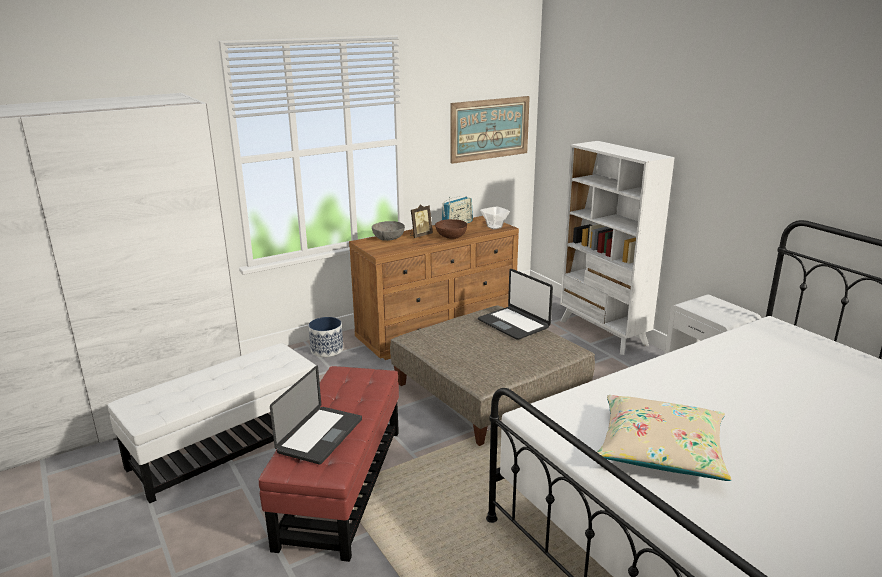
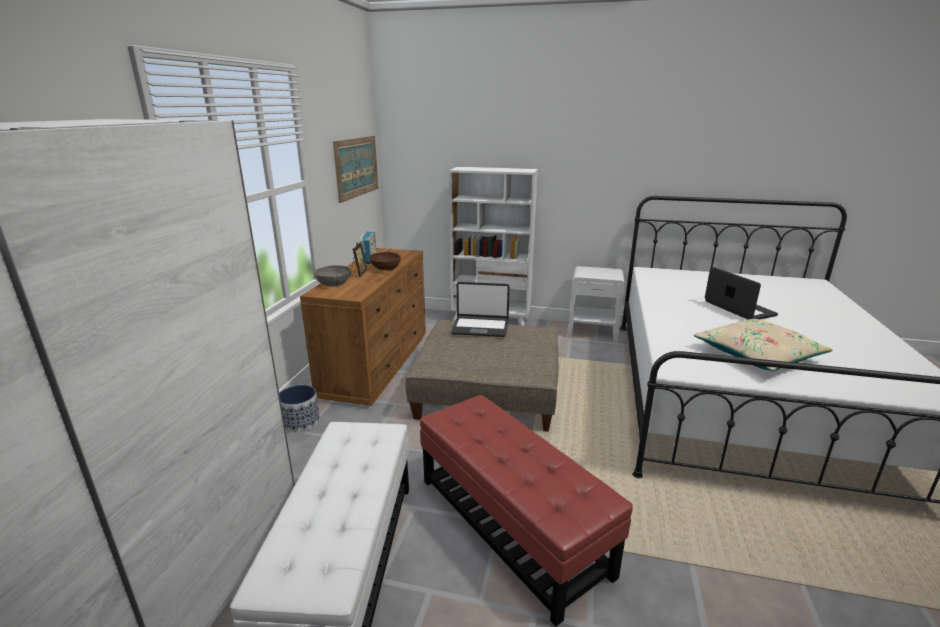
camera: 45 degrees left, 0 degrees up
laptop [270,365,362,464] -> laptop moved to [705,267,778,320]
bowl [480,206,510,229] -> none

